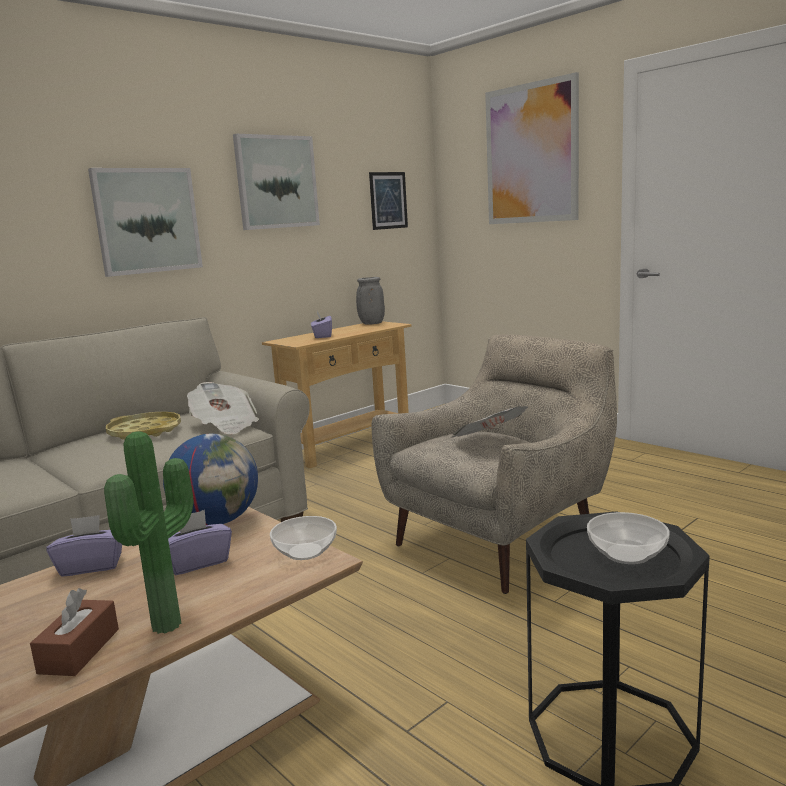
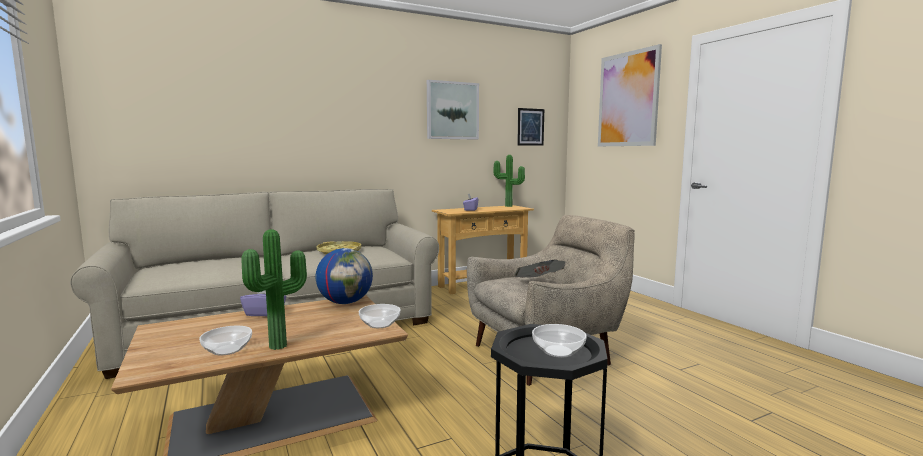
camera: 15 degrees right, 5 degrees down
brown tissue box [30,588,119,676] -> bowl [199,326,252,356]
picture [88,168,203,277] -> none
purple tissue box [168,510,232,575] -> none
newspaper [187,382,259,435] -> none
grey vase [356,277,385,325] -> potted plant [493,155,525,207]

